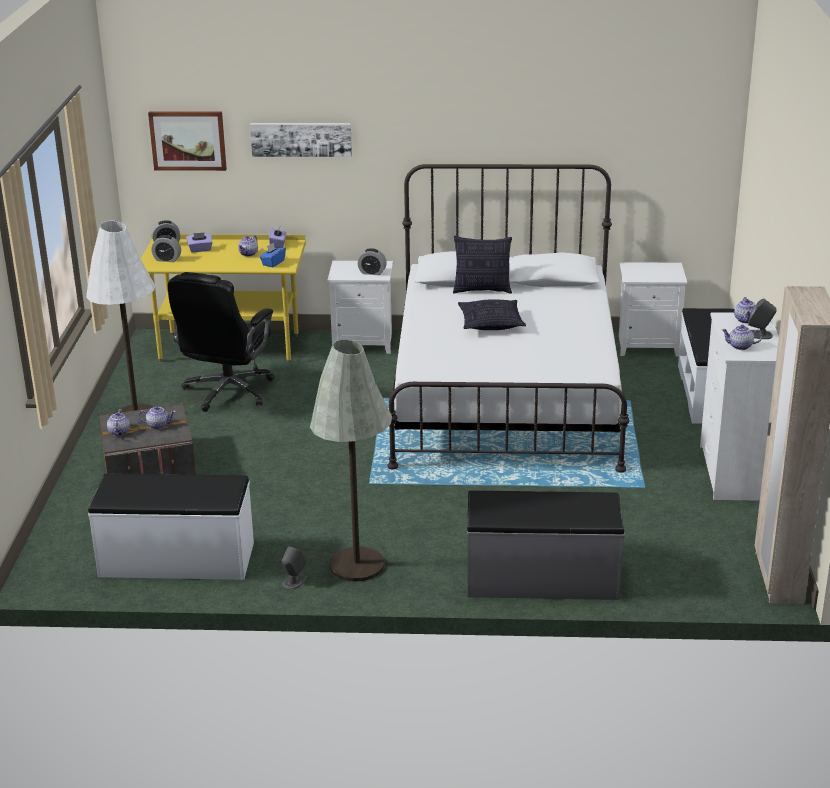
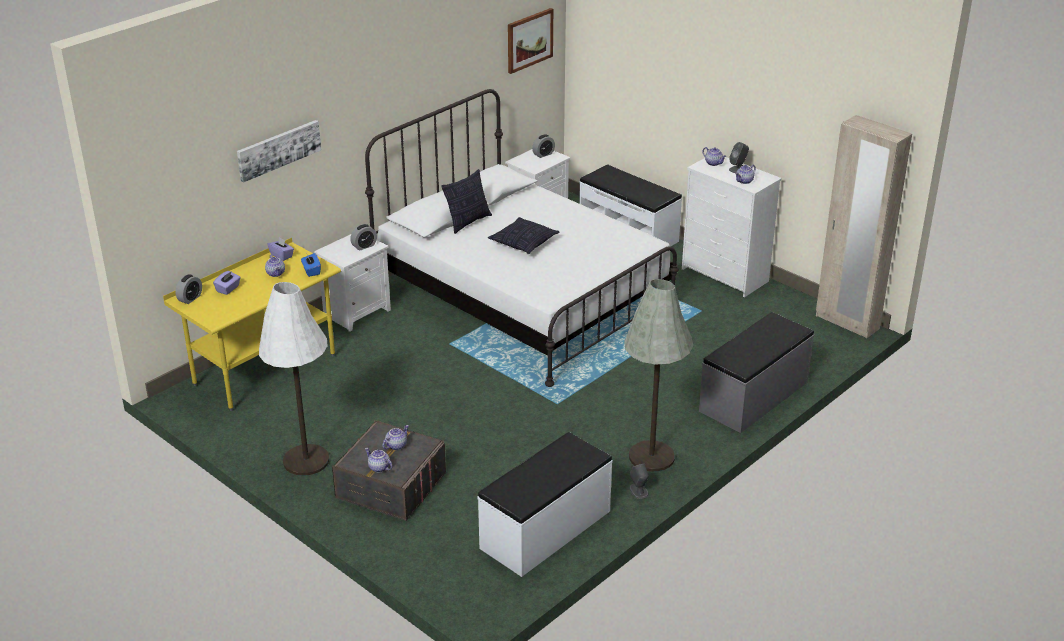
camera: 50 degrees left, 5 degrees up
picture [148,111,227,171] -> picture moved to [508,8,553,74]
alarm clock [151,235,181,262] -> alarm clock moved to [532,134,555,158]
black office chair [168,272,275,412] -> none

